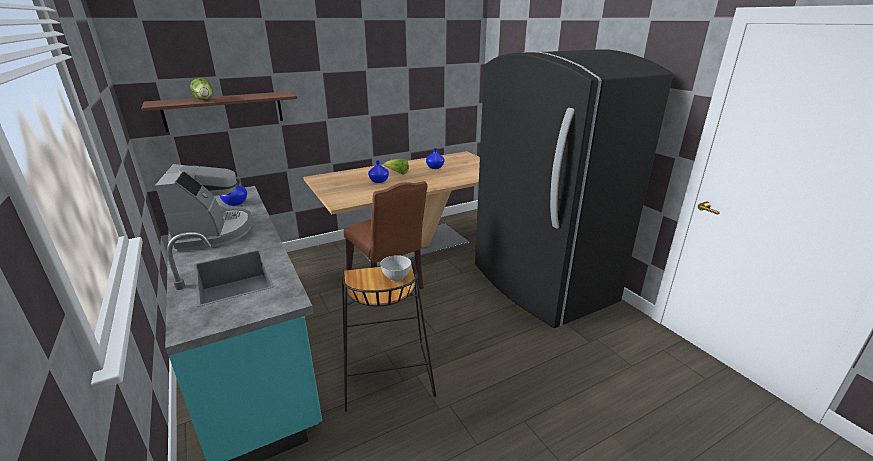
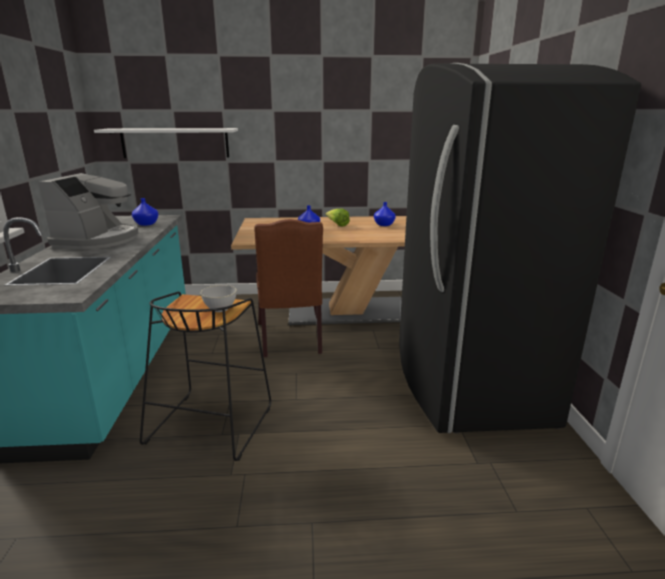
camera: 25 degrees right, 5 degrees down
brown shelf [141,91,297,132] -> white shelf [94,128,238,158]
lettuce [190,78,213,100] -> none

